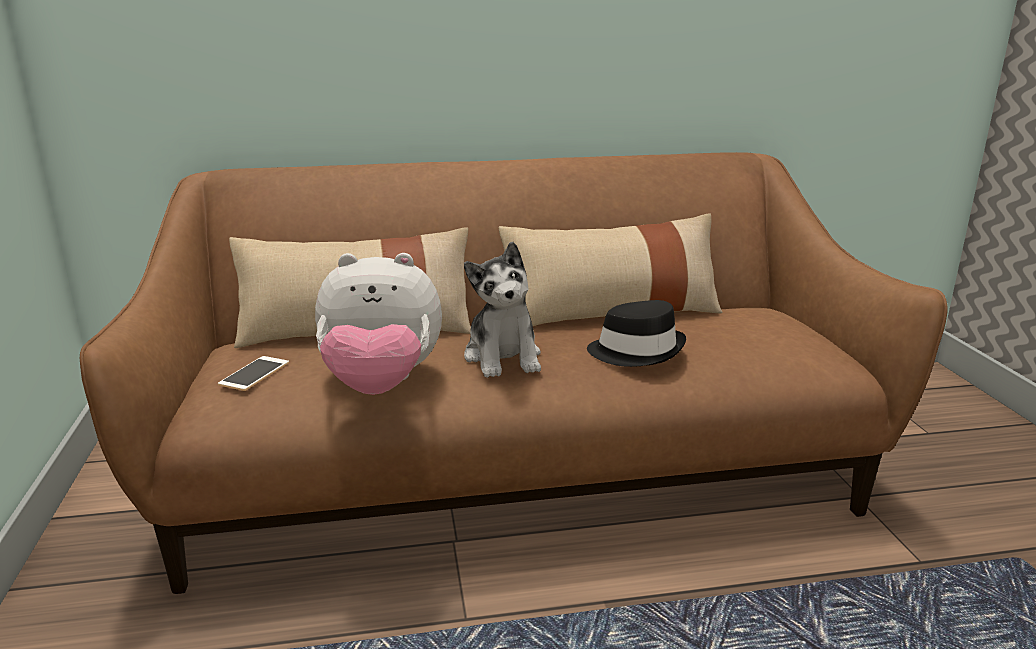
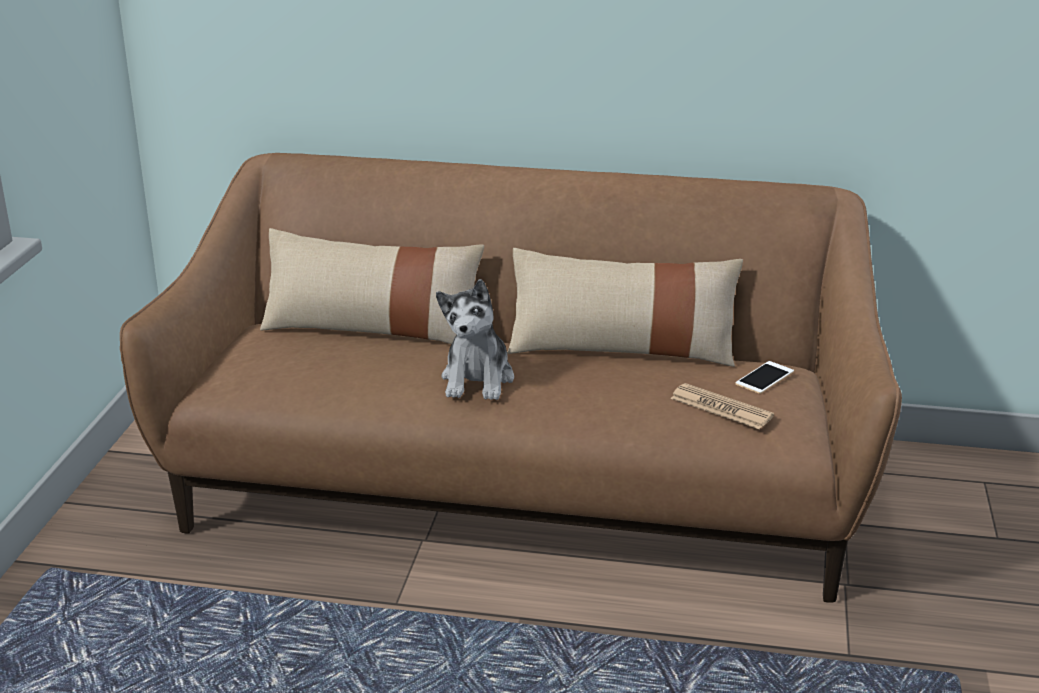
camera: 20 degrees right, 5 degrees up
phone [218,356,289,391] -> phone moved to [735,361,794,394]
plush toy [315,253,442,395] -> none
black hat [587,300,686,367] -> none
none -> newspaper [670,383,774,429]

